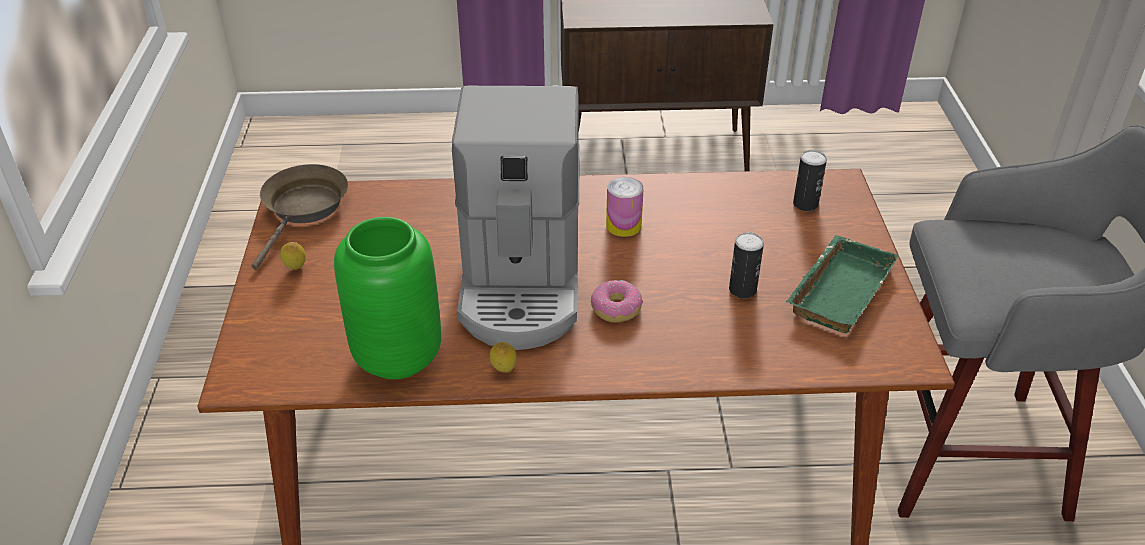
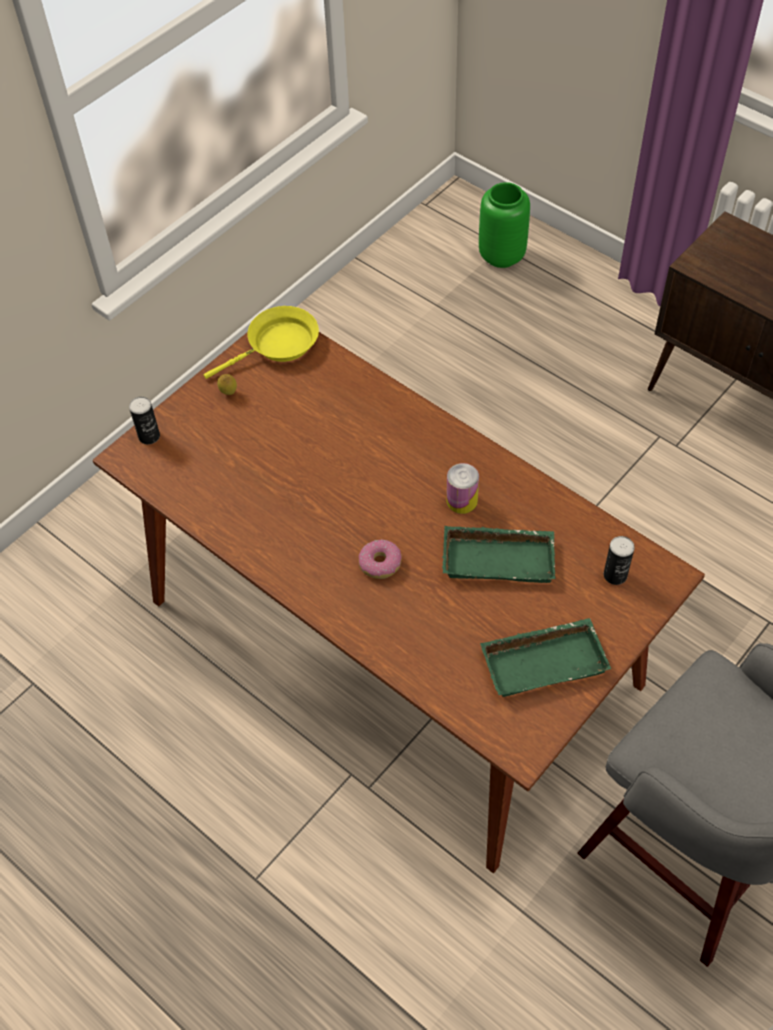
camera: 45 degrees right, 15 degrees up
brown frying pan [251,164,348,270] -> yellow frying pan [204,306,319,379]
green vase [334,217,441,379] -> green vase moved to [479,182,530,268]
coffee machine [452,86,580,350] -> none
lemon [490,342,517,373] -> none
can [729,232,764,298] -> can moved to [129,397,160,444]
none -> green tray [442,526,556,583]

